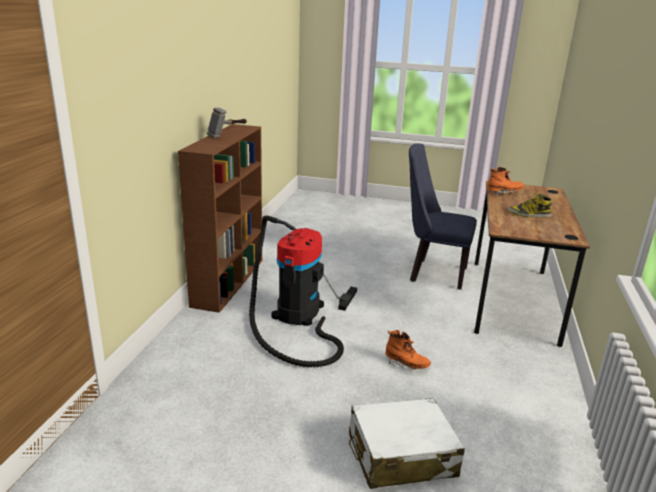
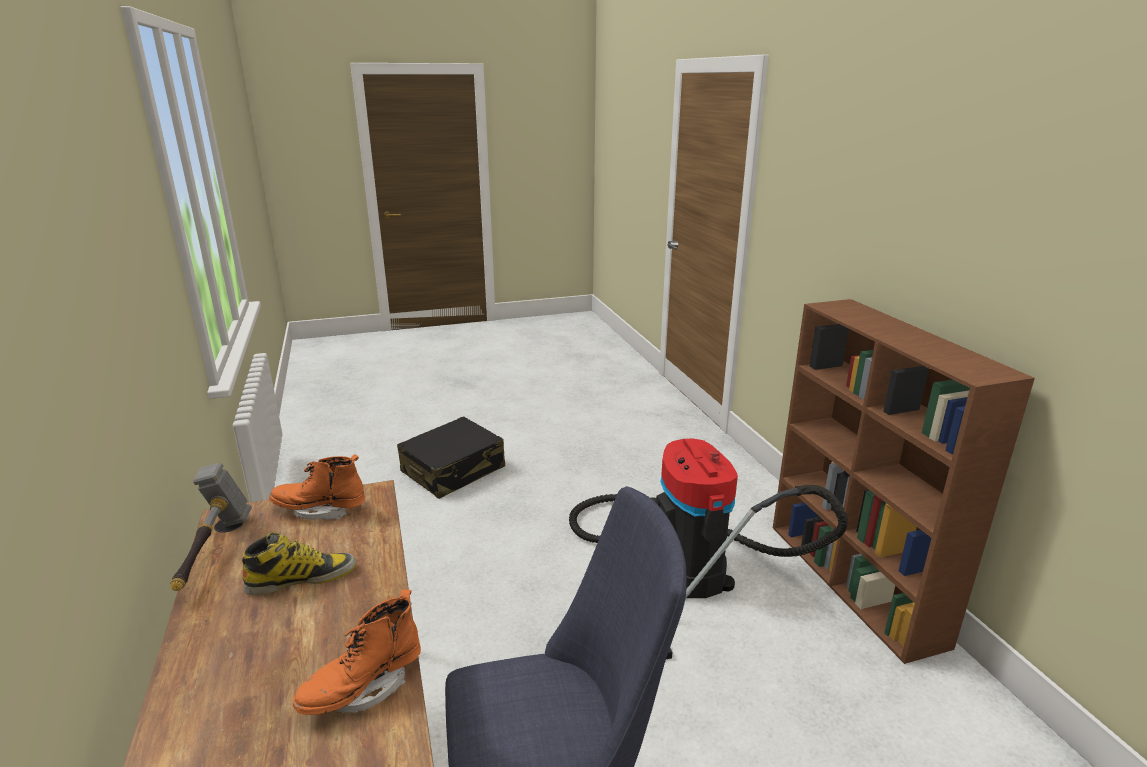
camera: 150 degrees right, 0 degrees up
hammer [207,108,247,138] -> hammer moved to [170,463,252,591]
white suitcase [349,398,465,489] -> black suitcase [397,416,505,499]
orange boot [385,330,431,370] -> orange boot moved to [269,454,365,520]

